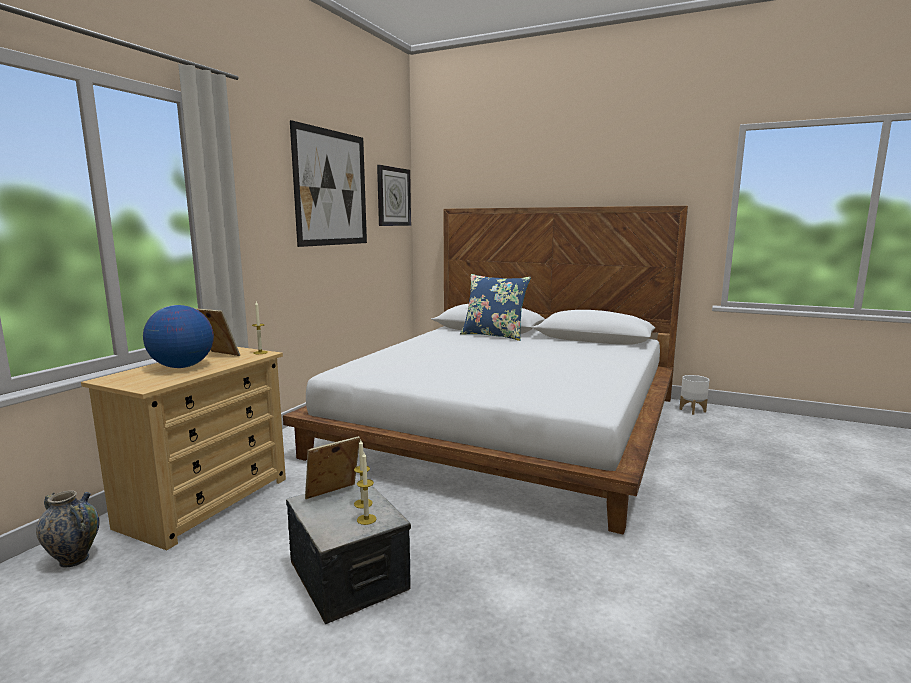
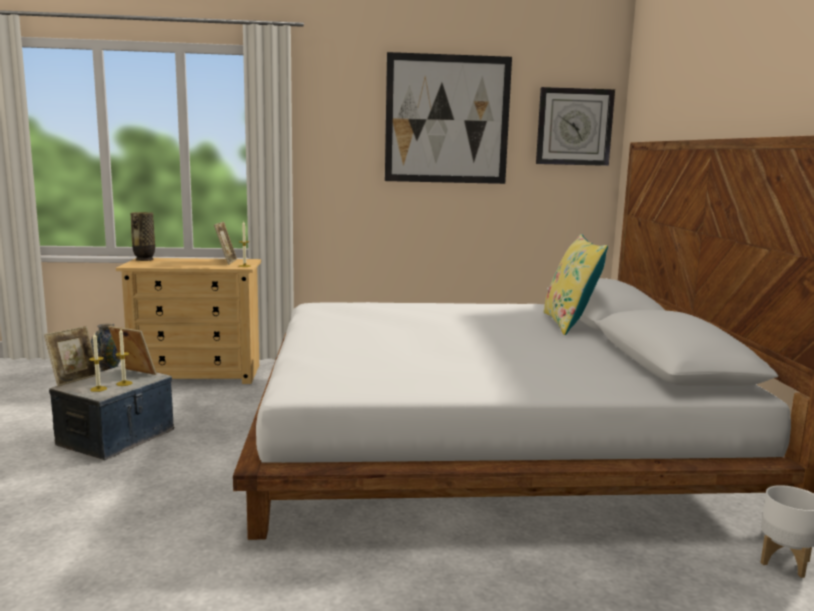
camera: 60 degrees right, 0 degrees up
globe [143,305,214,368] -> none
blue pillow [460,274,531,341] -> yellow pillow [544,234,608,335]
none -> picture frame [44,326,96,386]
none -> vase [131,212,155,261]

